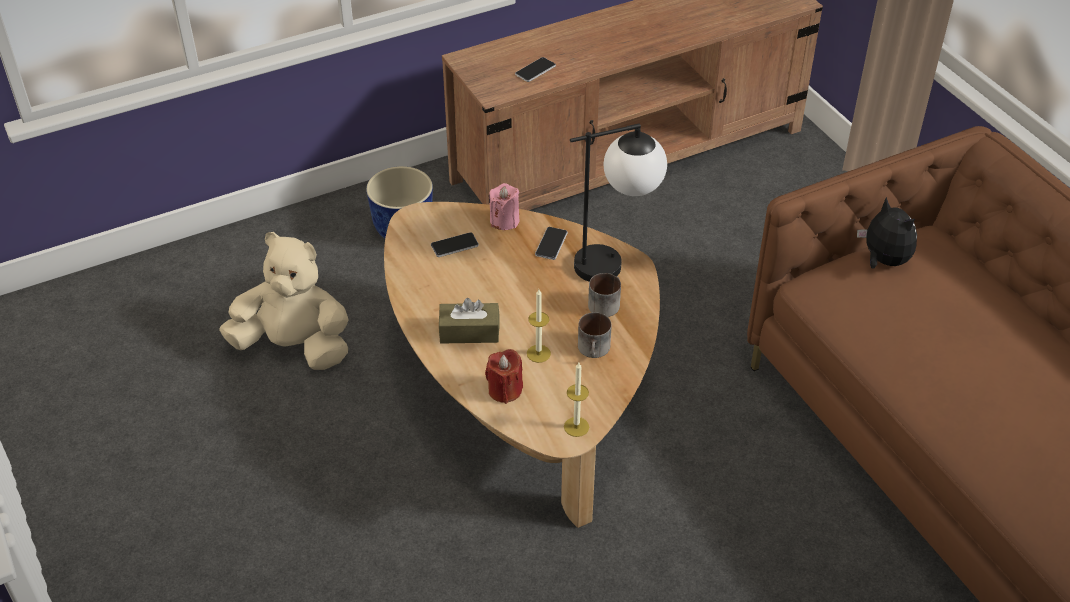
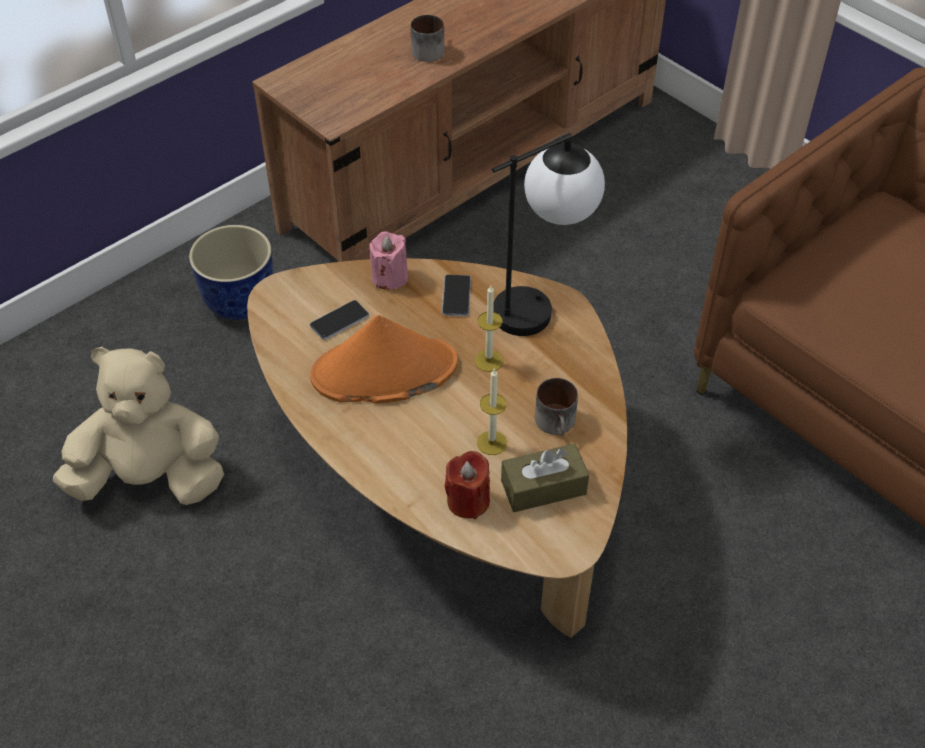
camera: 15 degrees left, 5 degrees up
brown tissue box [439,298,500,344] -> brown tissue box moved to [501,444,589,512]
phone [515,57,556,82] -> none
candle [564,363,589,437] -> candle moved to [475,285,503,372]
mug [588,273,621,317] -> mug moved to [410,15,444,62]
plush toy [857,197,917,269] -> none
none -> orange hat [310,315,458,404]

